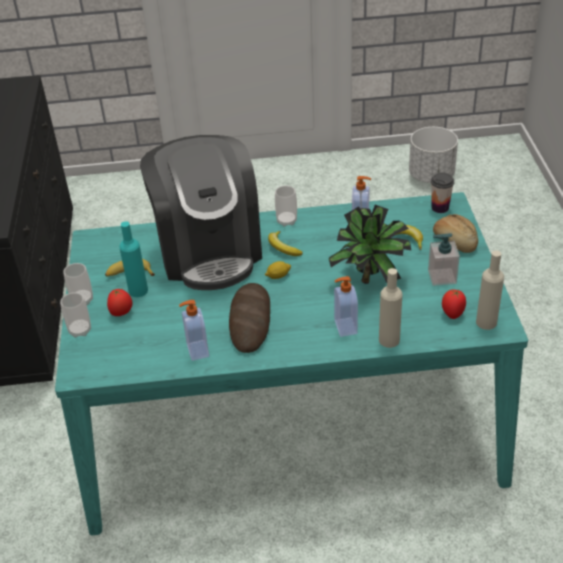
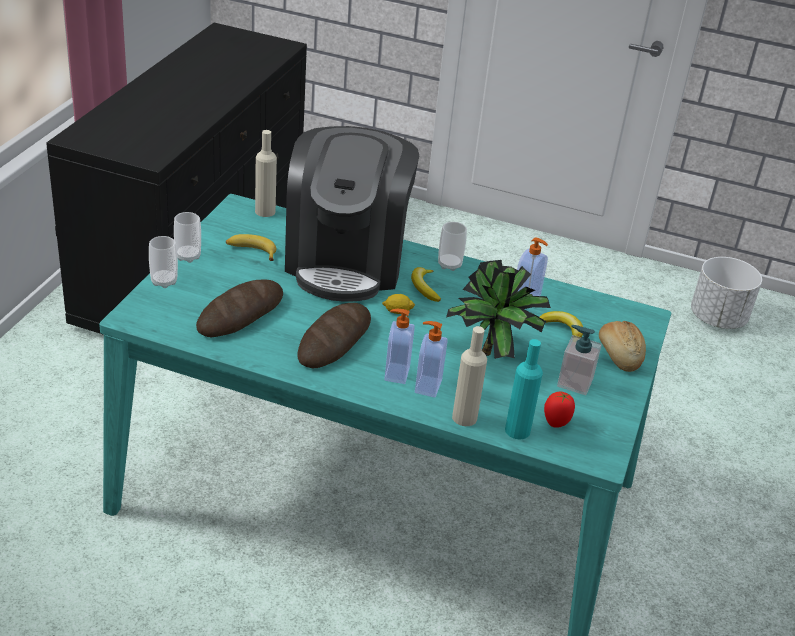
camera: 20 degrees right, 5 degrees down
tomato [107,289,132,316] -> none
turquoise bottle [119,221,148,297] -> turquoise bottle moved to [505,339,543,439]
soap dispenser [179,300,209,361] -> soap dispenser moved to [384,309,415,384]
cup [431,173,454,213] -> none
beige bottle [476,250,504,330] -> beige bottle moved to [255,130,277,217]
none -> bread [196,279,283,337]

